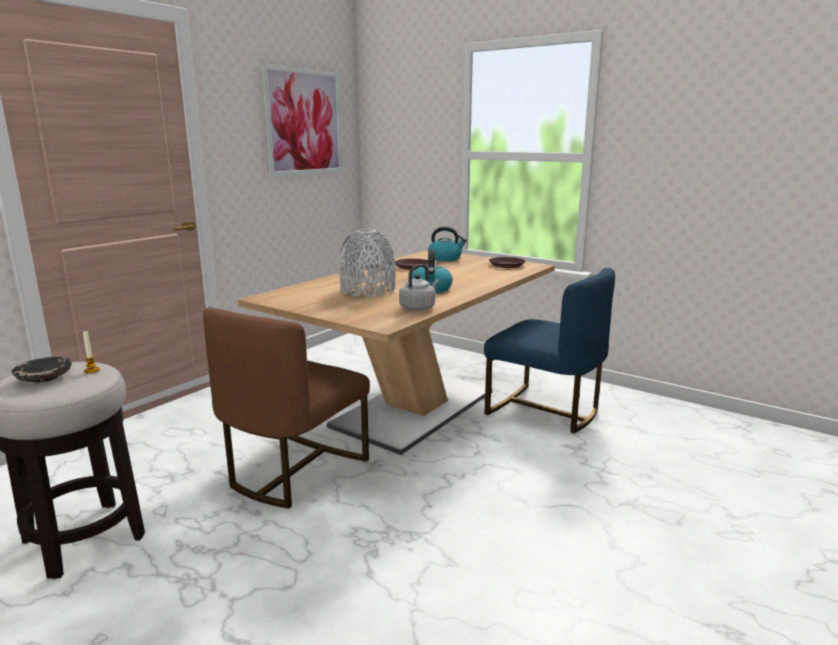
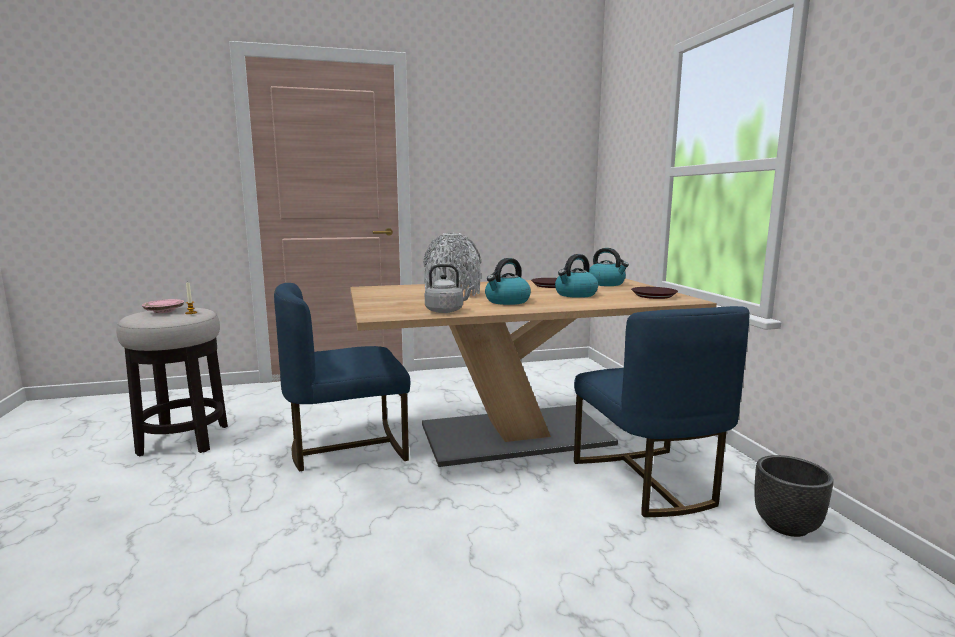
camera: 40 degrees right, 5 degrees down
black plate [12,357,72,382] -> pink plate [142,299,184,313]
brown chair [203,307,370,509] -> blue chair [274,283,410,472]
picture [261,64,342,177] -> none
none -> kettle [555,254,598,298]
none -> black planter [754,455,833,537]

